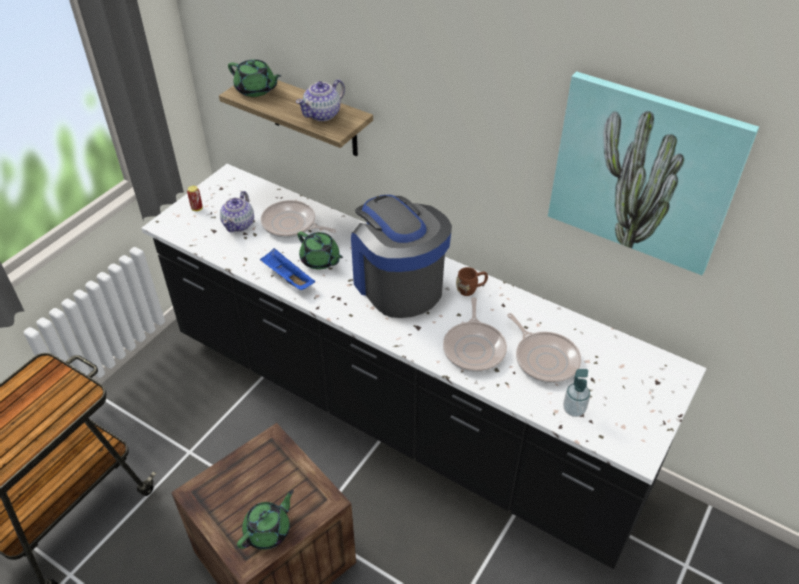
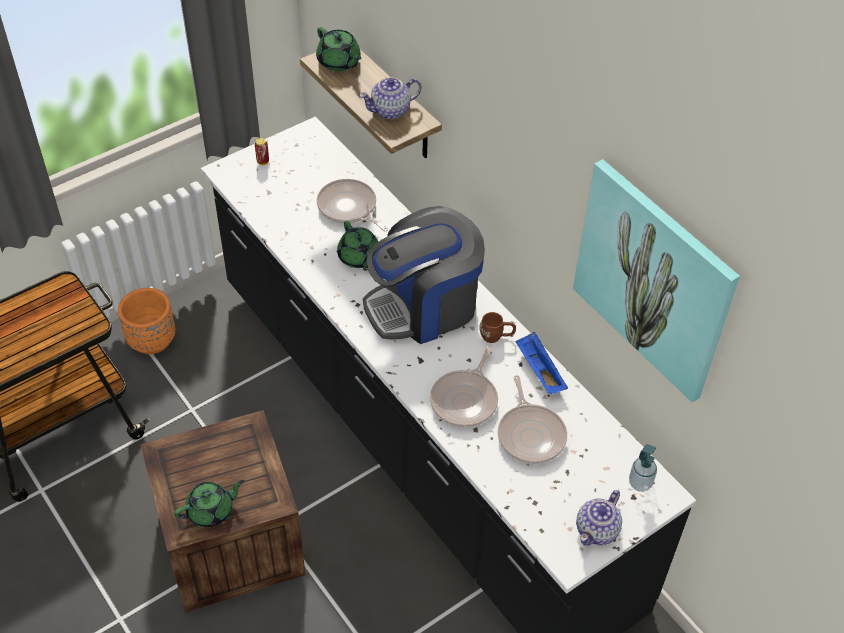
camera: 20 degrees right, 5 degrees up
teapot [220,191,254,232] -> teapot moved to [576,490,622,546]
blue tray [260,248,315,290] -> blue tray moved to [516,332,568,394]
coffee machine [351,195,452,318] -> coffee machine turned 105 degrees counterclockwise [363,206,485,344]
soap dispenser [563,369,590,417] -> soap dispenser moved to [629,444,657,492]
none -> orange planter [118,288,176,354]

